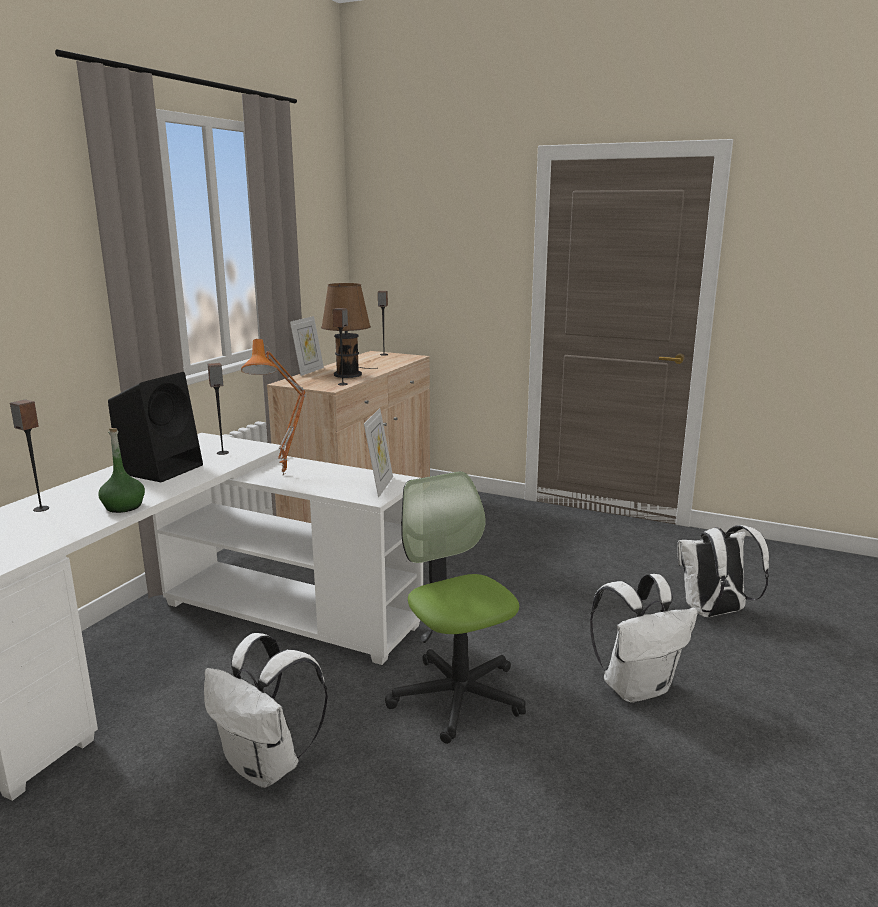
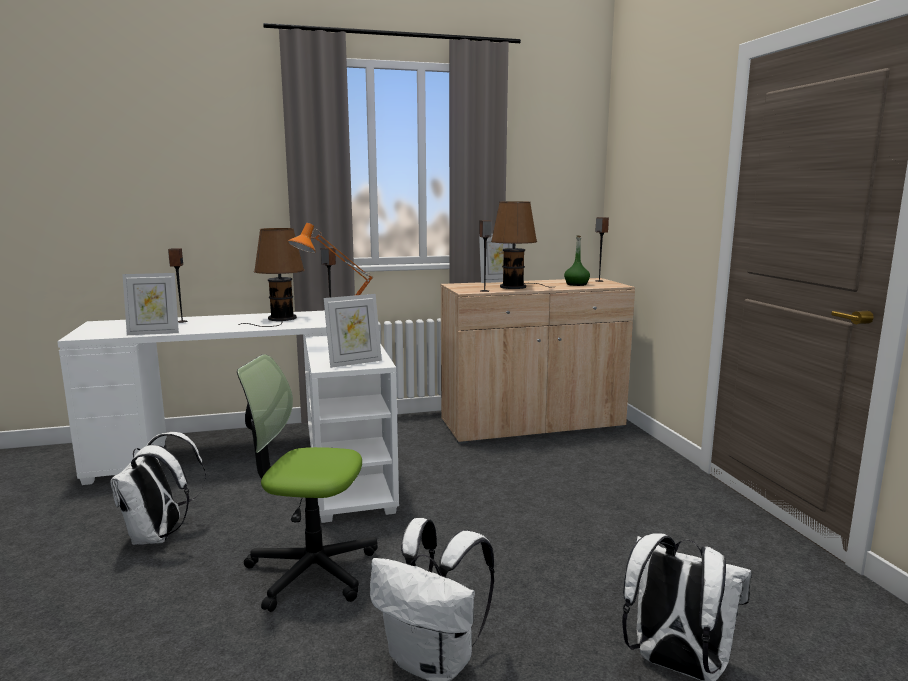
camera: 50 degrees right, 5 degrees down
green bottle [98,428,145,513] -> green bottle moved to [564,235,590,286]
black speaker [108,372,203,482] -> brown table lamp [238,228,305,327]
office chair [385,471,526,744] -> office chair turned 105 degrees counterclockwise [237,354,377,612]
none -> picture frame [122,273,179,335]

